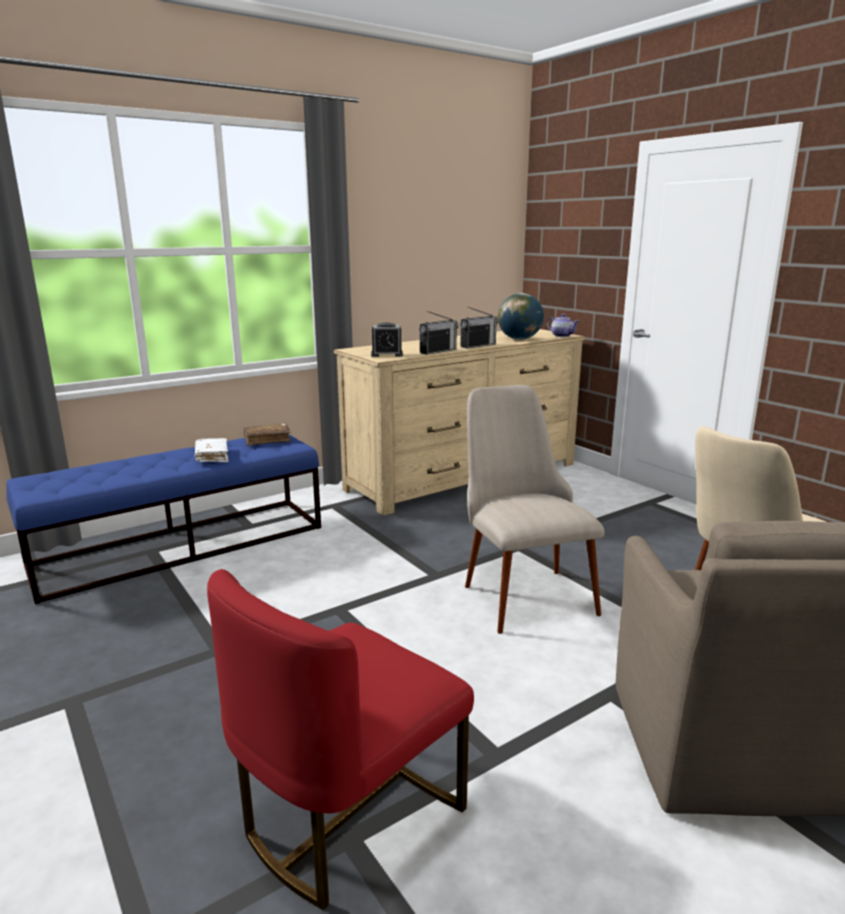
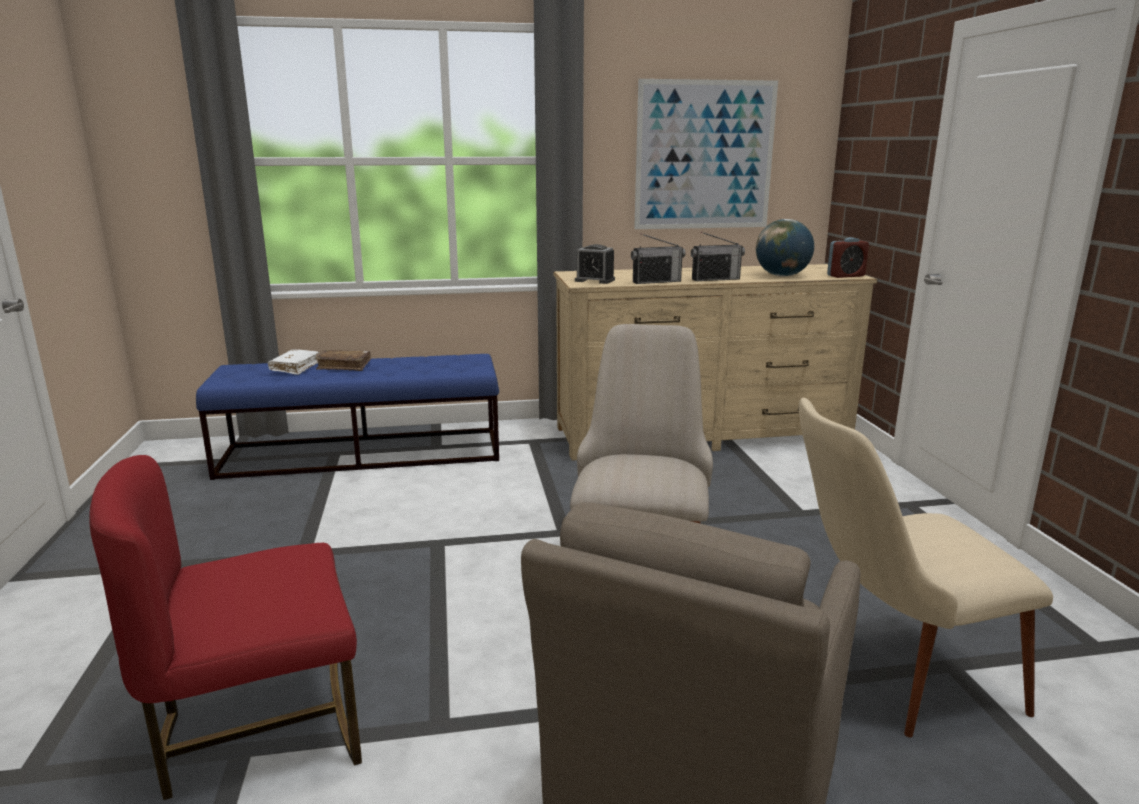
camera: 25 degrees right, 0 degrees up
white book [195,438,229,462] -> white book moved to [268,349,319,375]
brown book [244,424,291,446] -> brown book moved to [315,350,371,371]
teapot [547,314,579,337] -> alarm clock [827,237,869,278]
none -> picture [634,79,778,229]

